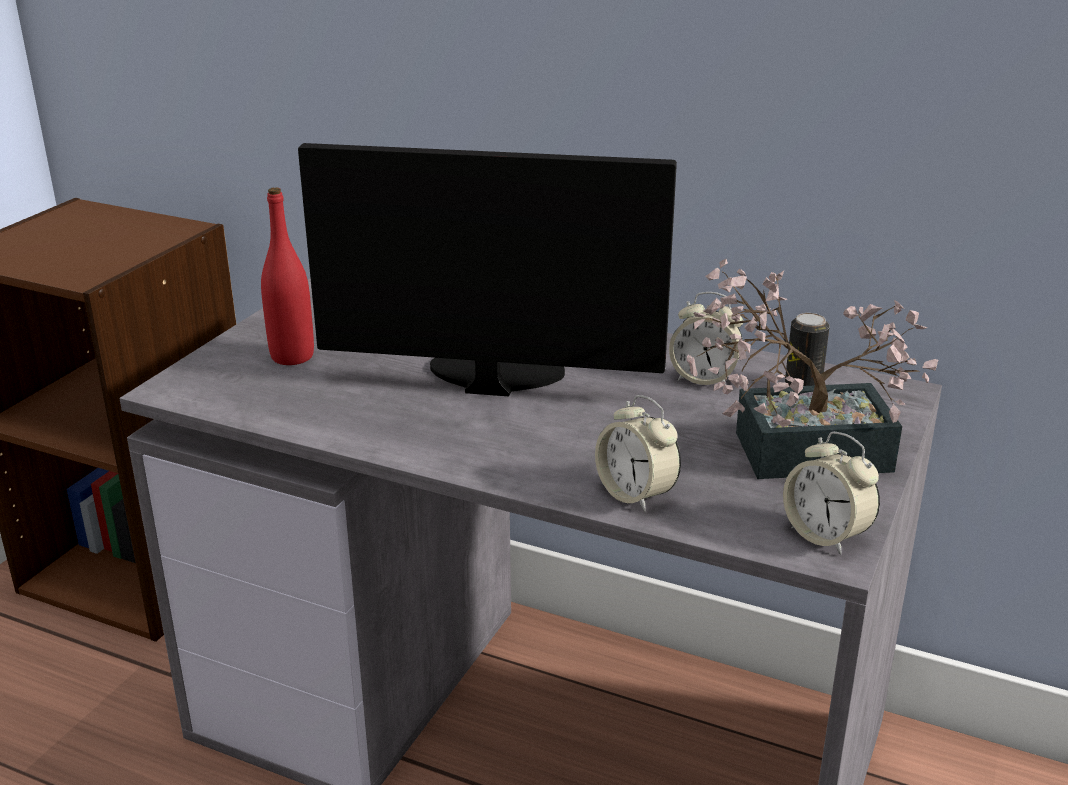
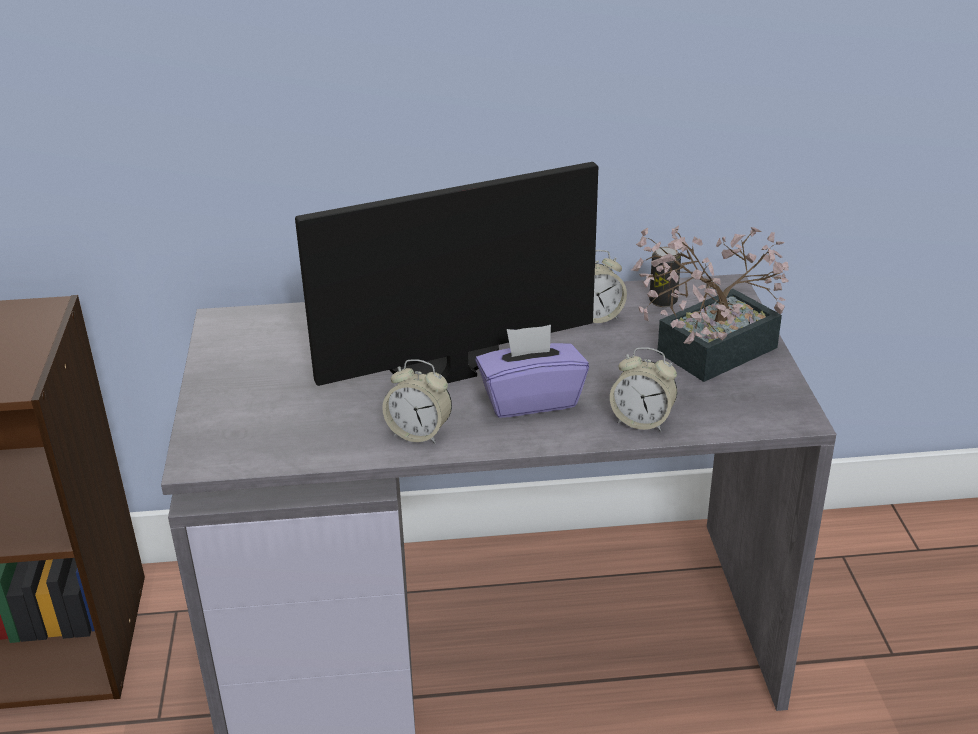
camera: 30 degrees left, 5 degrees up
red bottle [261,187,314,365] -> none
alarm clock [783,431,880,555] -> alarm clock moved to [382,359,452,444]
none -> purple tissue box [475,325,589,418]

